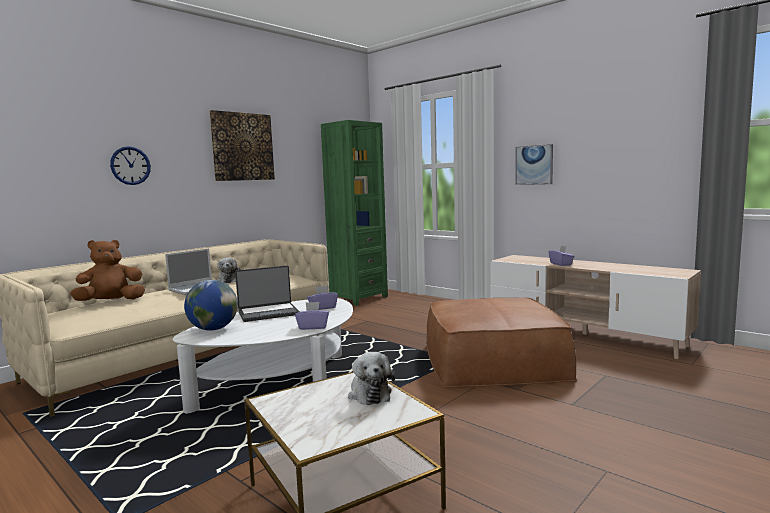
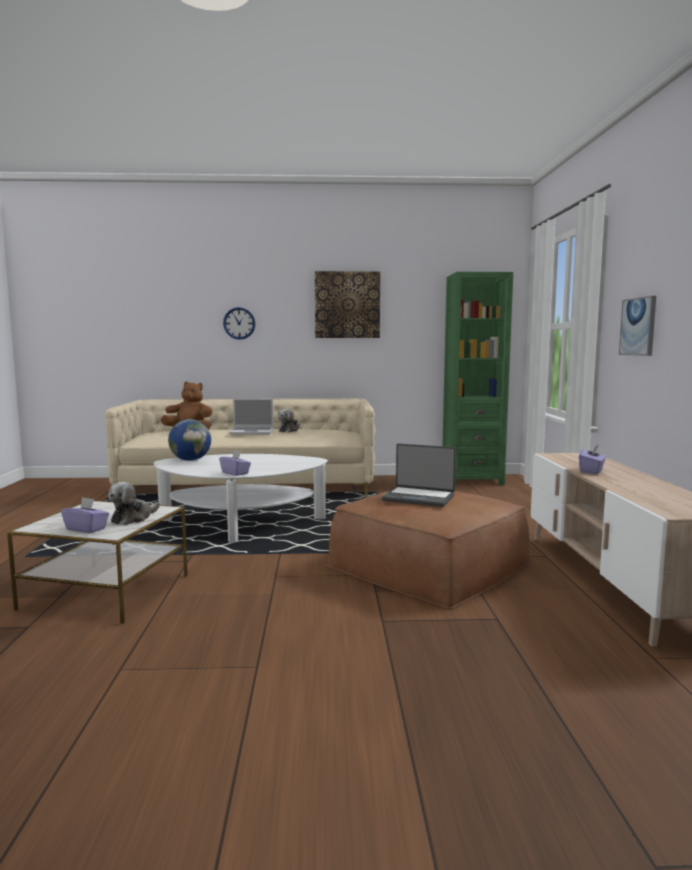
camera: 45 degrees right, 0 degrees up
laptop [235,266,300,322] -> laptop moved to [382,443,456,507]
purple tissue box [307,286,338,310] -> purple tissue box moved to [61,497,109,533]

